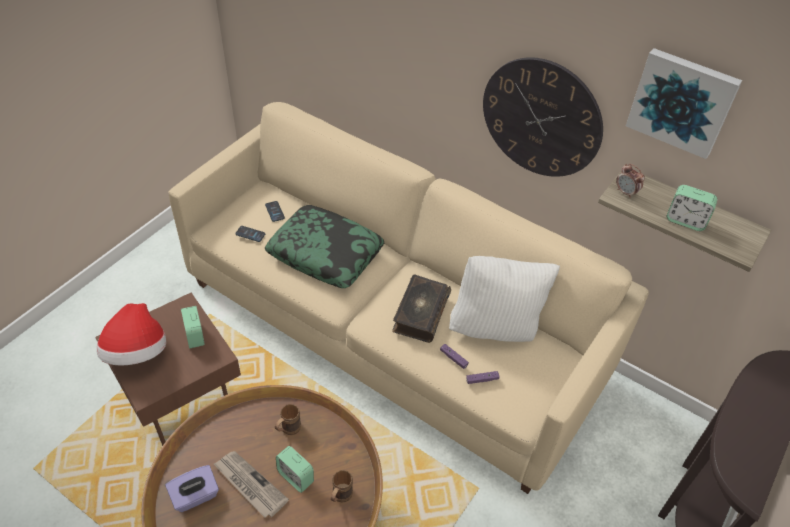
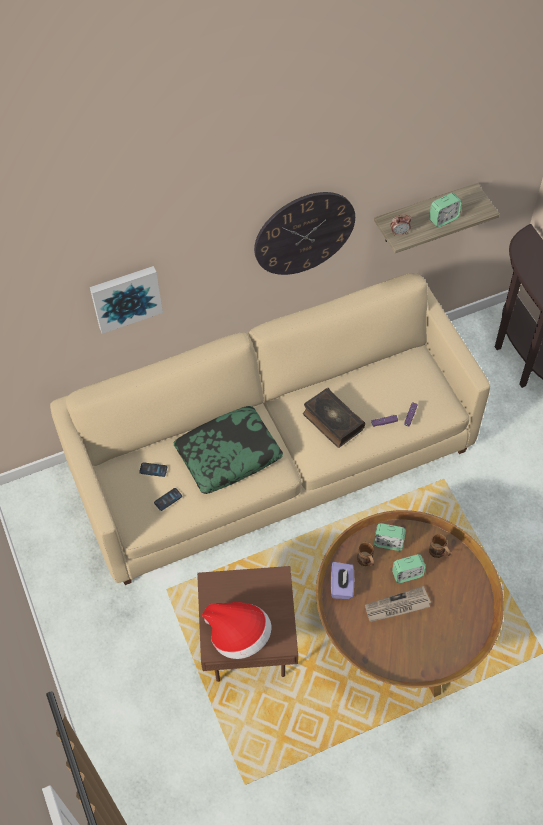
camera: 55 degrees left, 10 degrees up
purple tissue box [166,465,219,512] -> purple tissue box moved to [331,562,354,599]
alarm clock [181,306,205,349] -> alarm clock moved to [374,523,406,551]
white pillow [449,256,560,342] -> none
picture [626,48,742,159] -> picture moved to [90,266,163,334]

